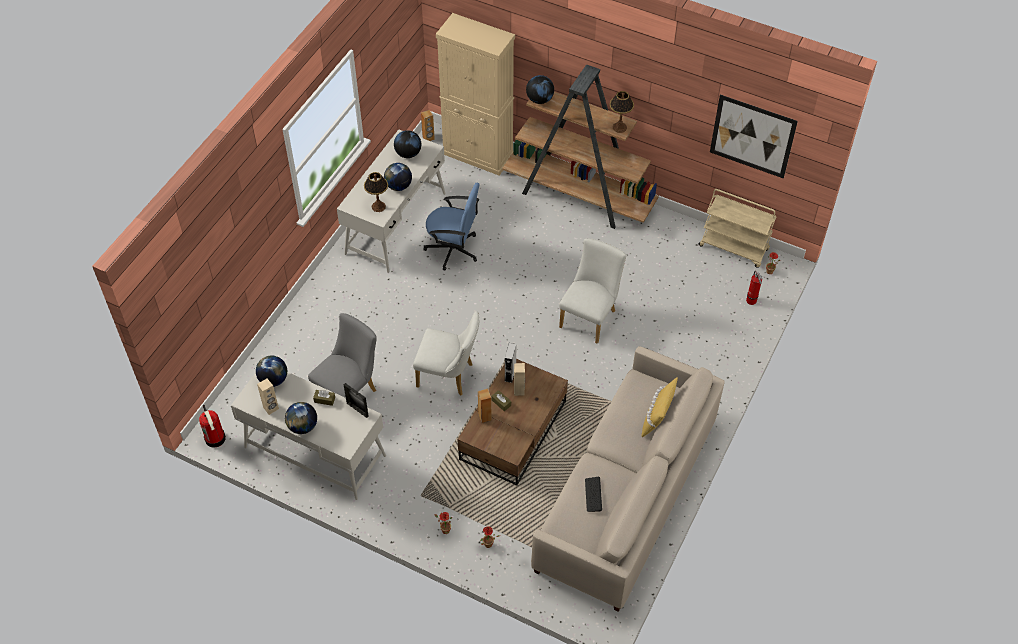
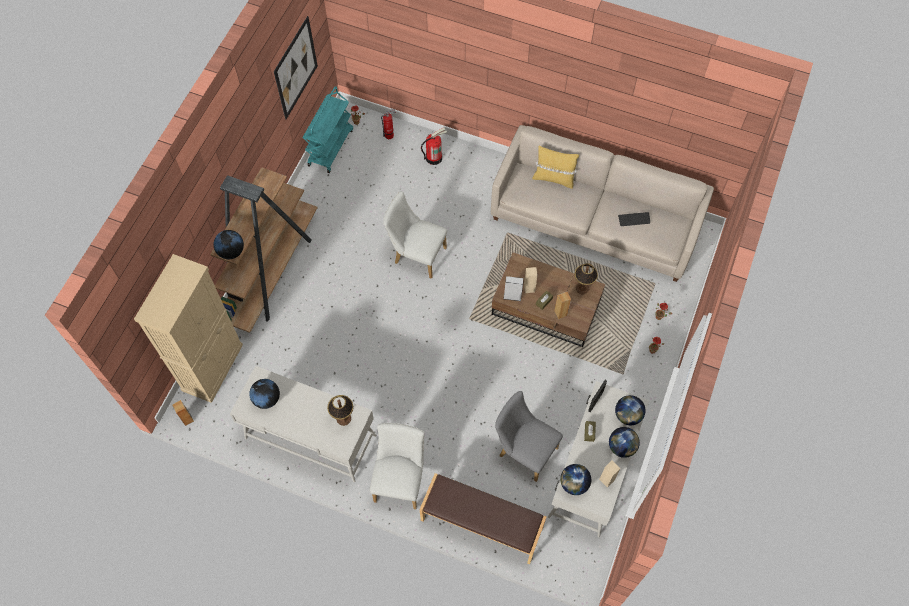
camera: 95 degrees left, 10 degrees up
fire extinguisher [199,405,226,448] -> fire extinguisher moved to [421,128,447,165]
globe [384,163,412,191] -> globe moved to [615,395,646,425]
white chair [413,311,480,395] -> white chair moved to [370,423,424,509]
blue office chair [423,183,479,271] -> none
table lamp [610,91,634,133] -> table lamp moved to [574,263,598,294]
beige cart [699,189,777,268] -> turquoise cart [303,86,353,173]
none -> brown bench [420,473,546,564]

